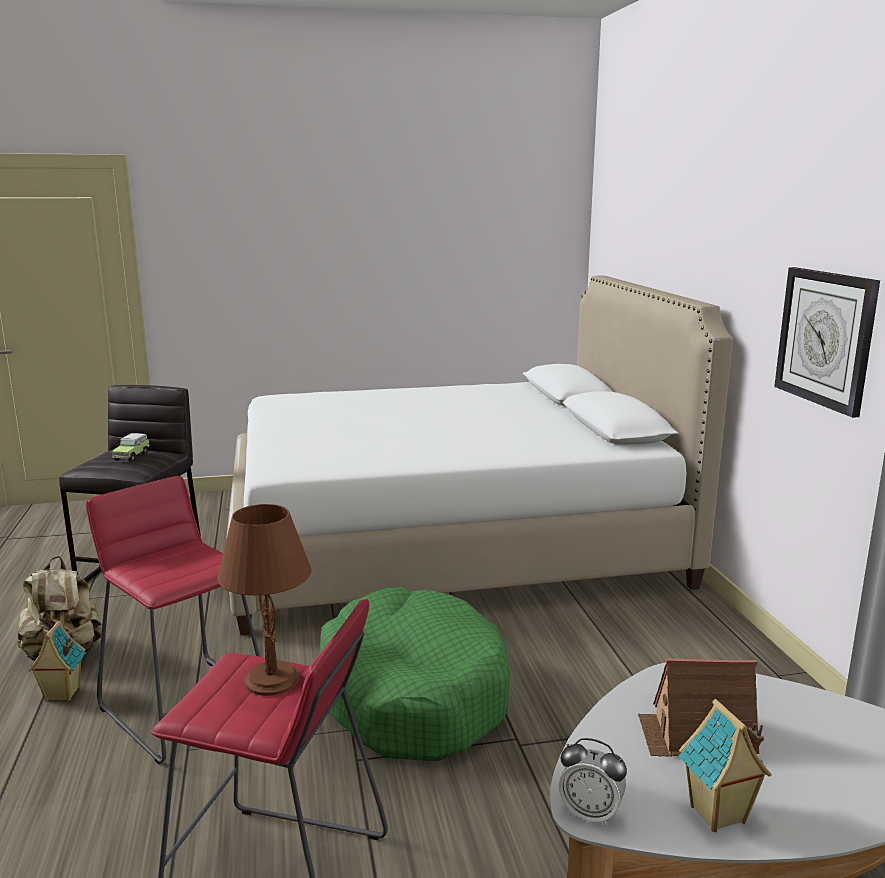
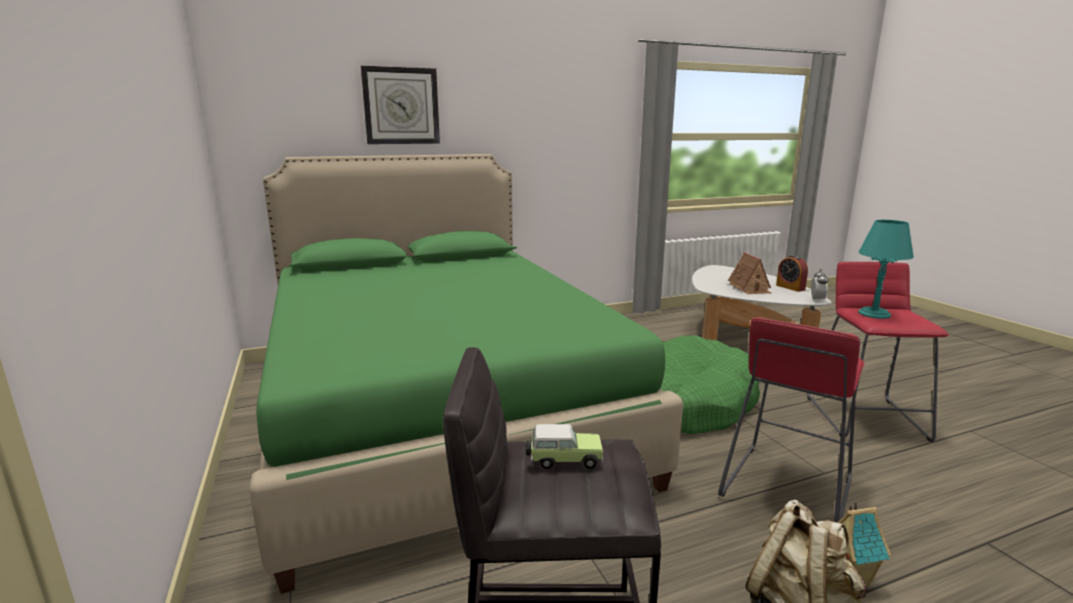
camera: 100 degrees left, 0 degrees up
brown table lamp [217,504,312,696] -> turquoise table lamp [858,220,914,319]
white bed [226,275,733,636] -> green bed [249,154,683,594]
toy house [679,699,772,832] -> alarm clock [776,255,808,292]
wall clock [774,267,880,418] -> wall clock moved to [361,66,440,144]

